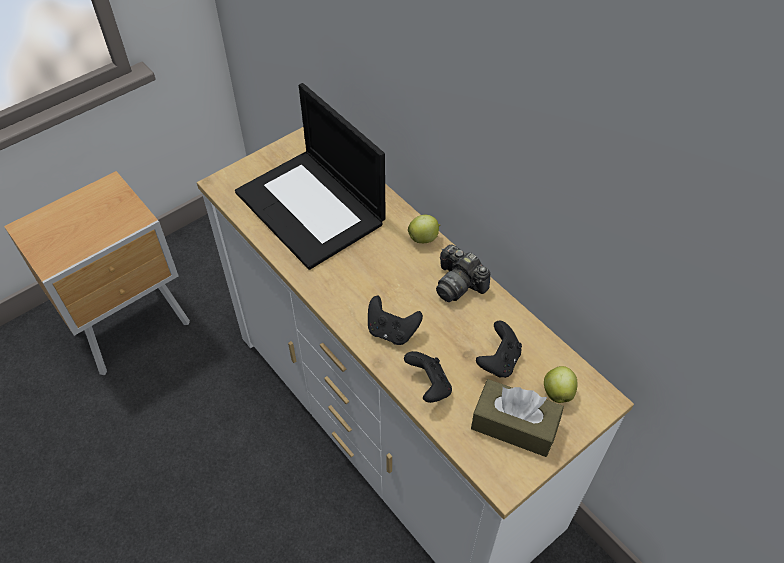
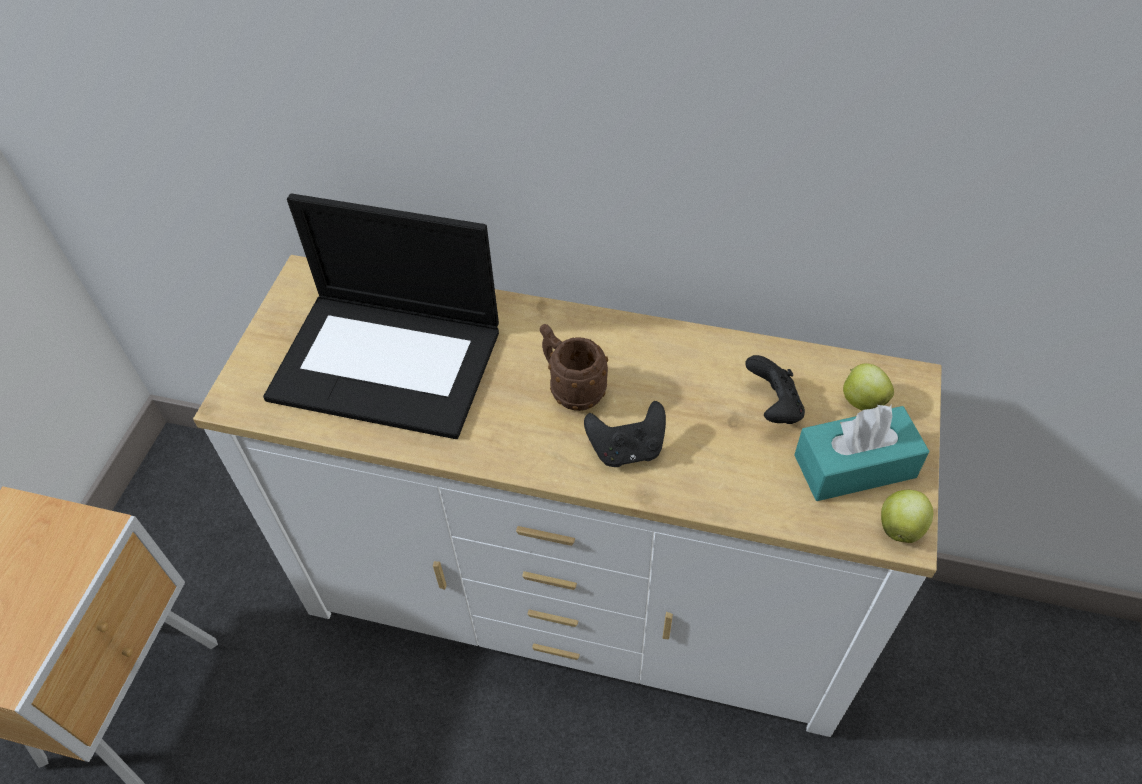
camera: 35 degrees left, 0 degrees up
black game controller [404,351,452,403] -> none
apple [408,215,440,243] -> apple moved to [881,490,933,543]
camera [436,244,491,302] -> none
brown tissue box [471,379,564,457] -> turquoise tissue box [795,404,930,501]
none -> brown mug [540,324,608,411]

